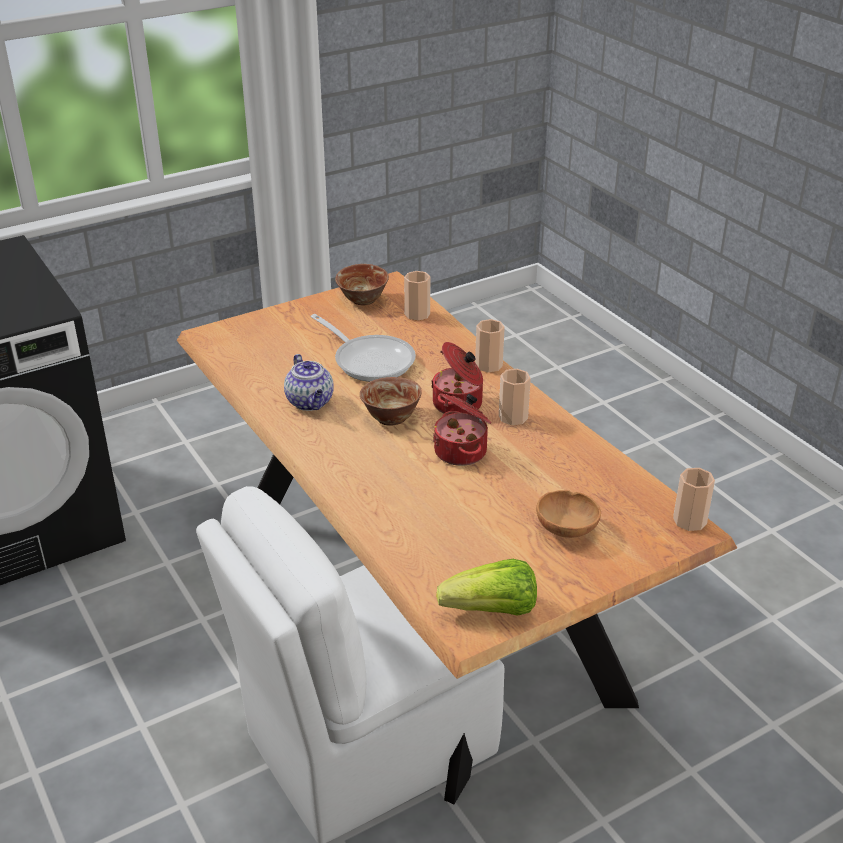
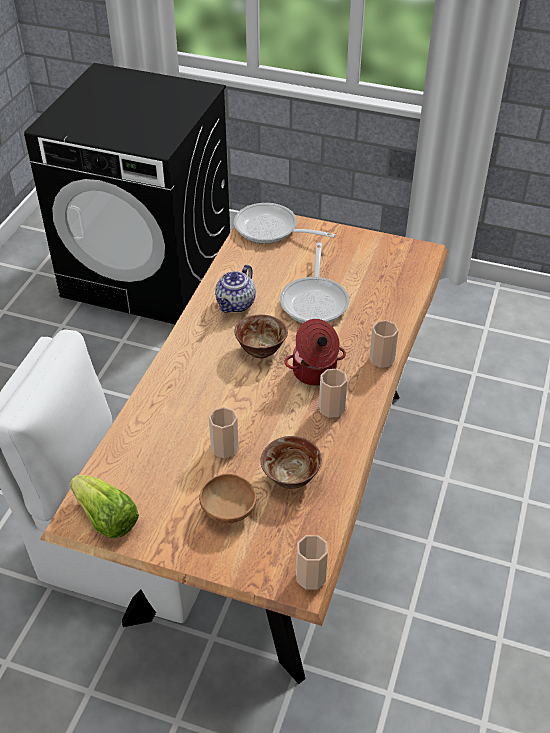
camera: 50 degrees right, 10 degrees up
bowl [335,264,389,306] -> bowl moved to [261,436,322,489]
cup [404,271,430,321] -> cup moved to [209,407,239,458]
cooking pot [433,393,491,466] -> none
none -> frying pan [234,203,336,244]

